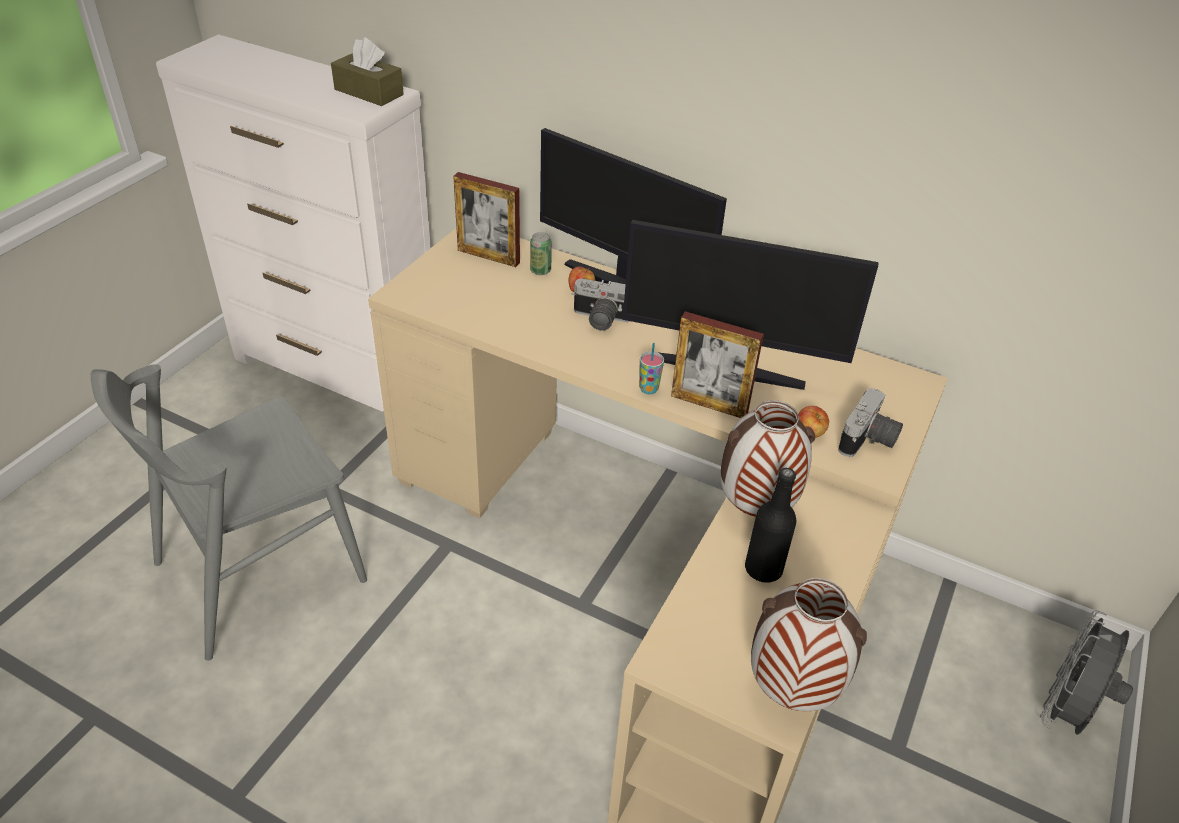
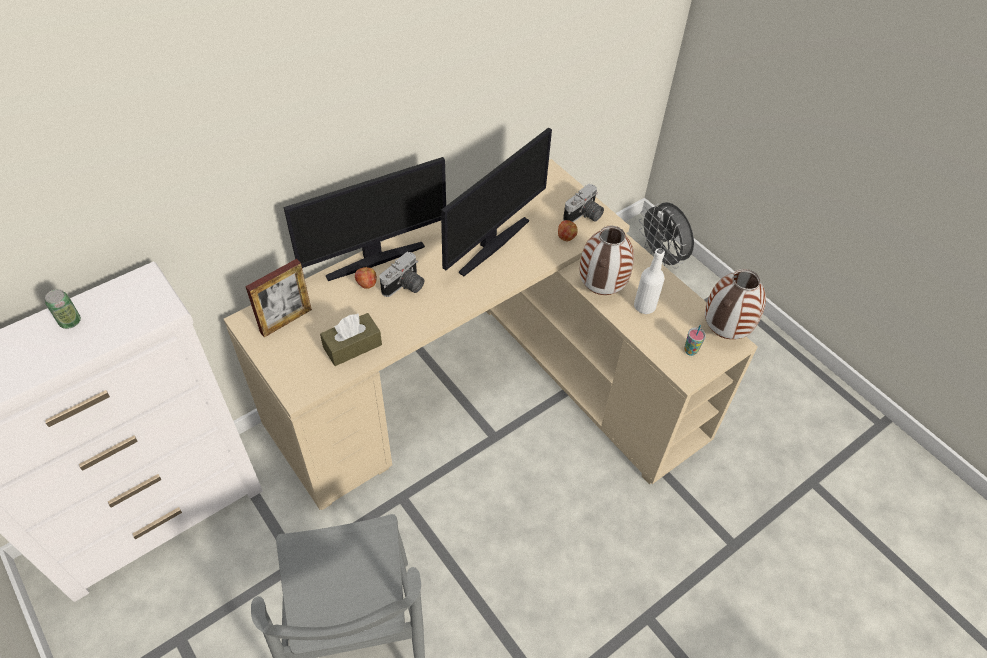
camera: 65 degrees left, 10 degrees up
brown tissue box [331,37,404,106] -> brown tissue box moved to [320,313,382,366]
can [530,232,552,275] -> can moved to [45,289,81,329]
cup [639,343,664,394] -> cup moved to [684,325,706,356]
picture frame [671,311,764,418] -> none
black bottle [745,468,796,583] -> white bottle [634,248,665,314]
camera [838,388,903,457] -> camera turned 75 degrees clockwise [563,184,604,222]

